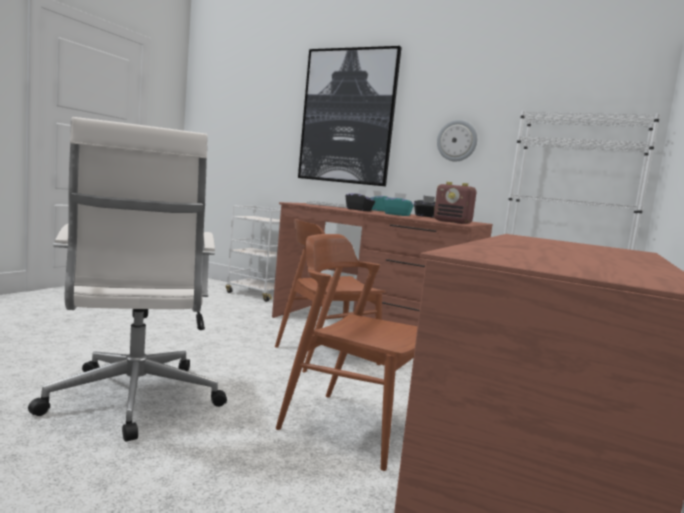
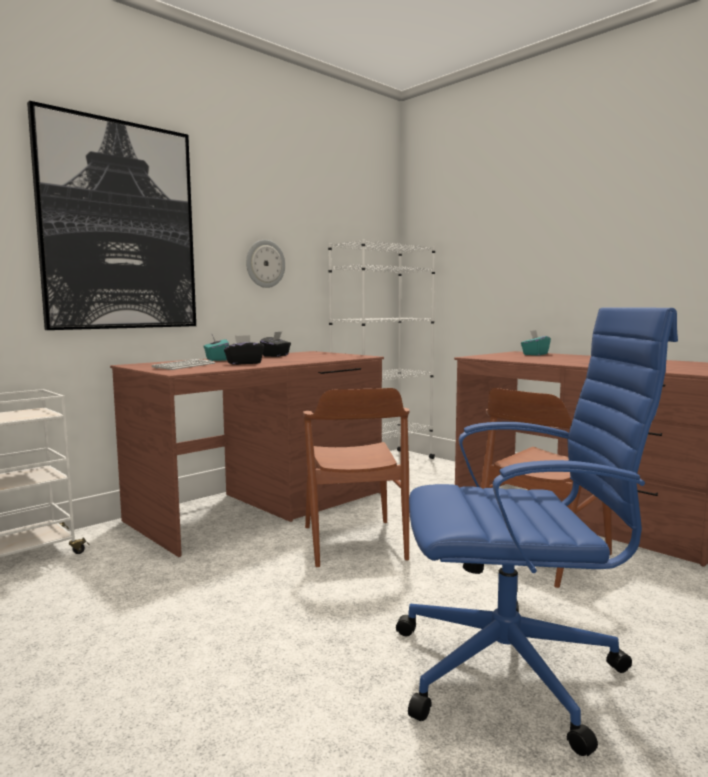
camera: 70 degrees left, 0 degrees up
white office chair [28,117,227,442] -> blue office chair [396,308,678,756]
turquoise tissue box [383,193,414,216] -> turquoise tissue box moved to [521,330,551,356]
radio [434,182,476,224] -> none

